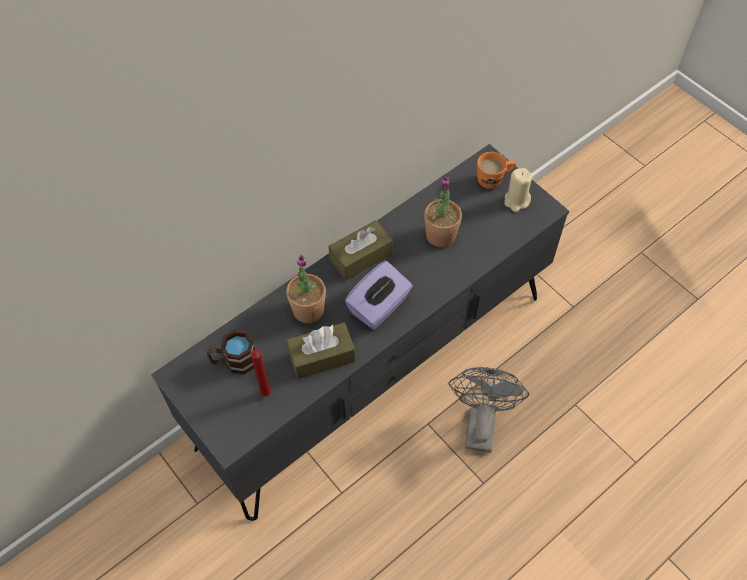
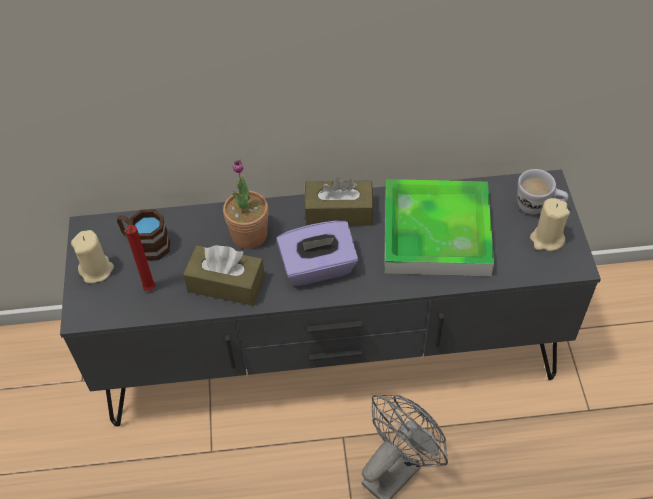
camera: 35 degrees right, 5 degrees down
potted plant [424,176,462,247] -> tray [384,179,494,276]
orange mug [477,152,516,189] -> white mug [517,169,568,215]
none -> beige candle [71,230,114,283]

